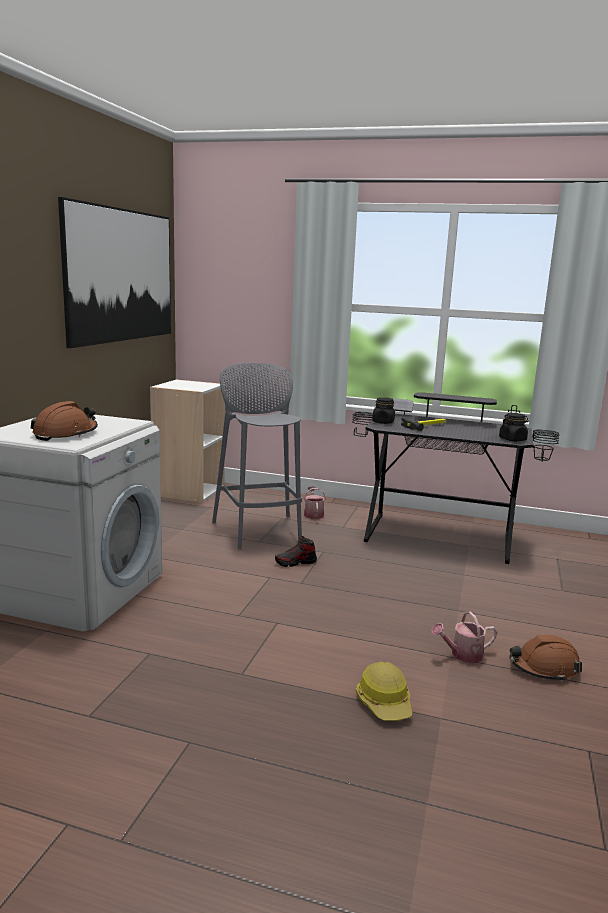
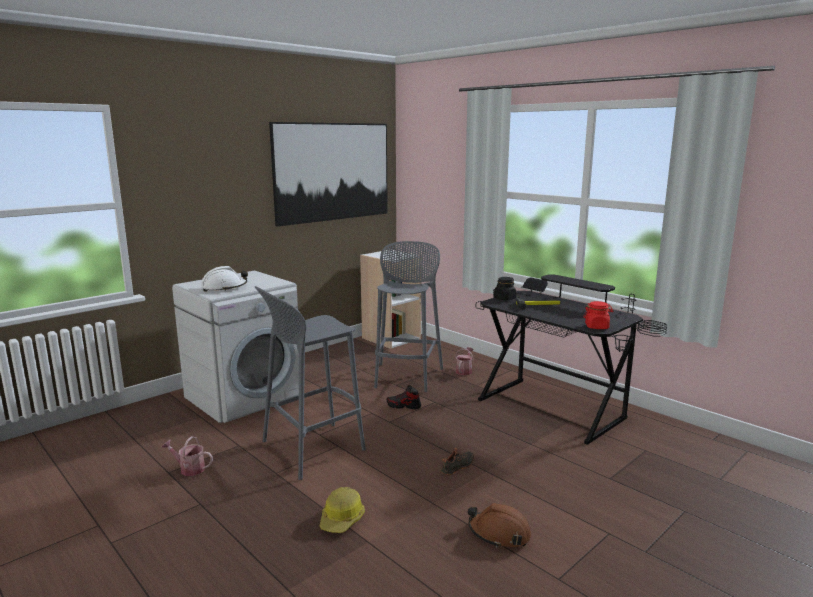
camera: 30 degrees right, 0 degrees up
brown hard hat [30,401,98,441] -> white hard hat [201,266,248,292]
watering can [431,611,497,663] -> watering can moved to [161,436,213,476]
black jar [499,413,528,441] -> red jar [584,301,613,329]
none -> grey stool [255,286,366,480]
none -> black shoe [441,448,474,475]

